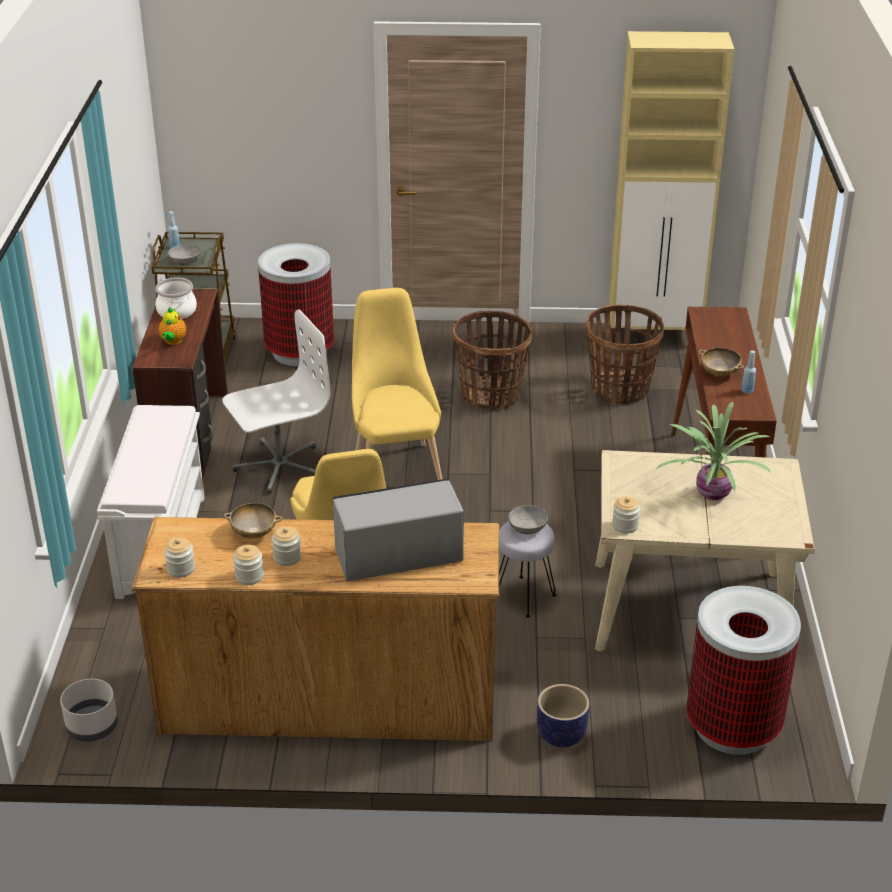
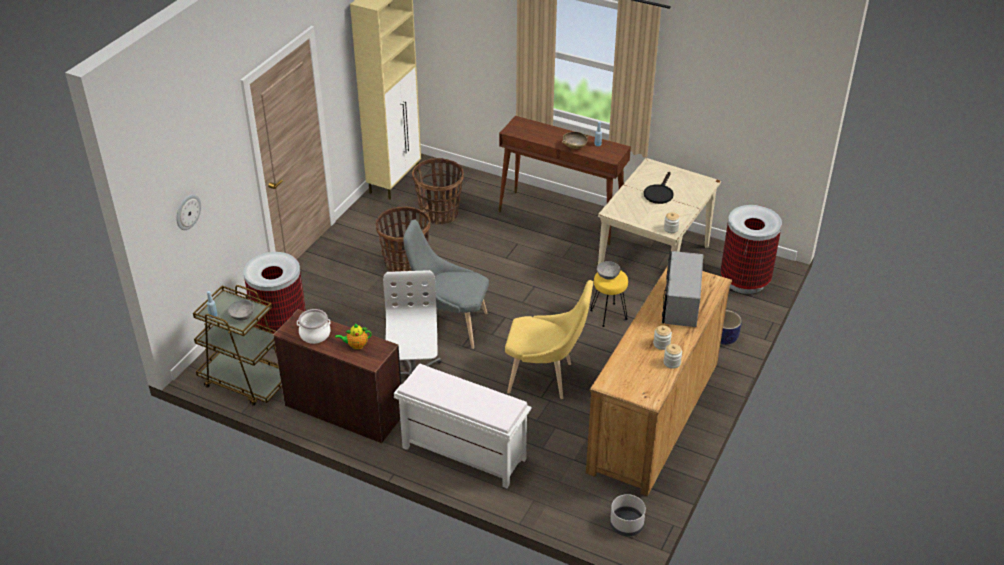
camera: 65 degrees left, 5 degrees up
teapot [159,307,186,345] -> teapot turned 135 degrees clockwise [335,324,372,350]
jar [164,537,195,578] -> none
beige bowl [224,503,282,538] -> none
yellow chair [352,288,442,480] -> grey chair [403,220,489,349]
grey stool [499,521,556,618] -> yellow stool [590,270,628,327]
potted plant [656,402,771,500] -> black frying pan [644,172,674,204]
none -> wall clock [177,194,201,230]

